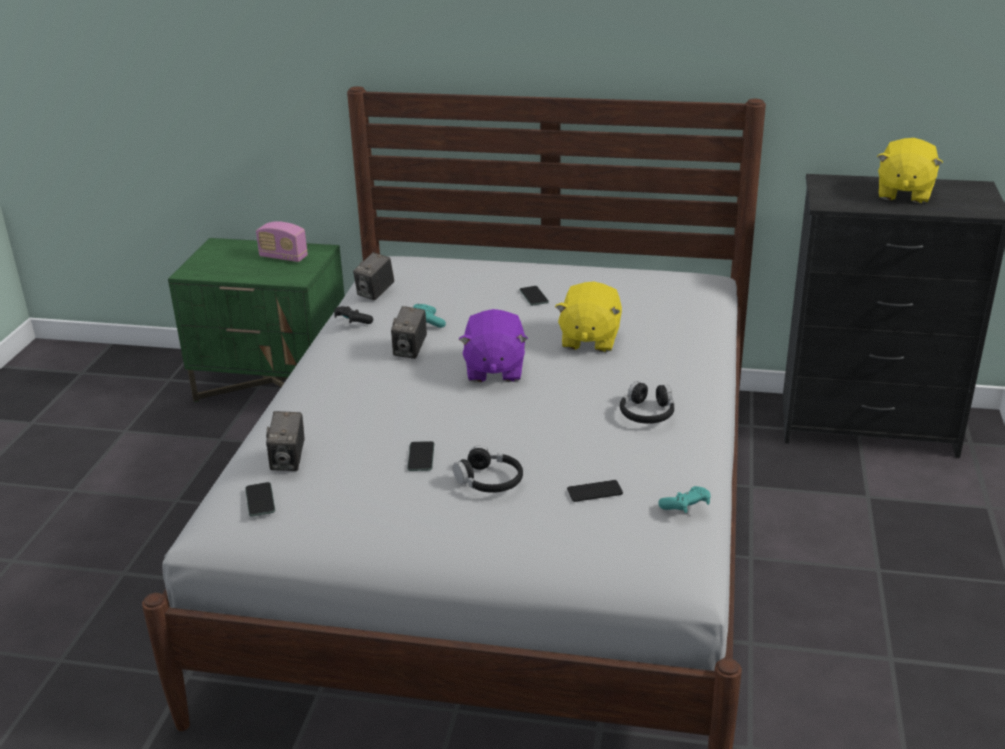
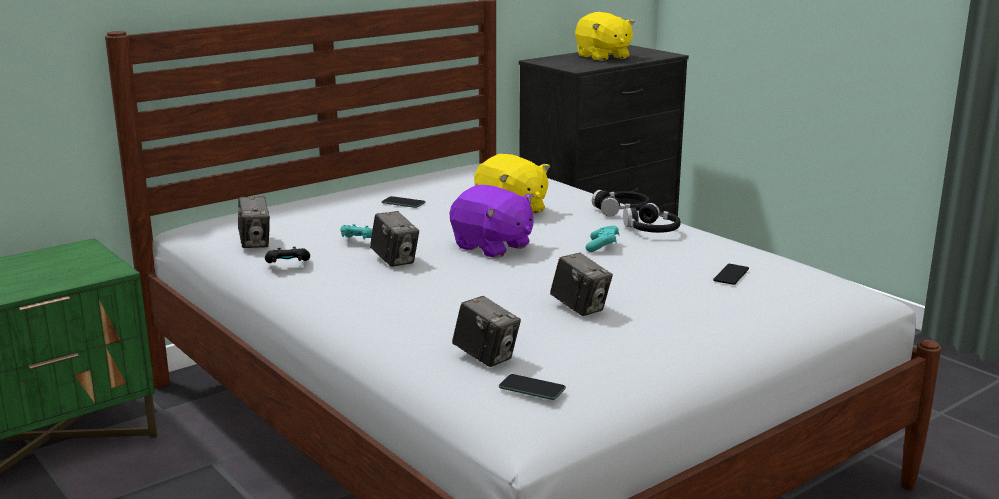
camera: 50 degrees left, 10 degrees down
radio [256,221,308,262] -> none
phone [407,441,434,471] -> camera [550,253,613,316]
black headphones [453,445,523,493] -> black headphones moved to [592,190,650,217]
turquoise game controller [658,486,711,513] -> turquoise game controller moved to [586,226,619,252]

